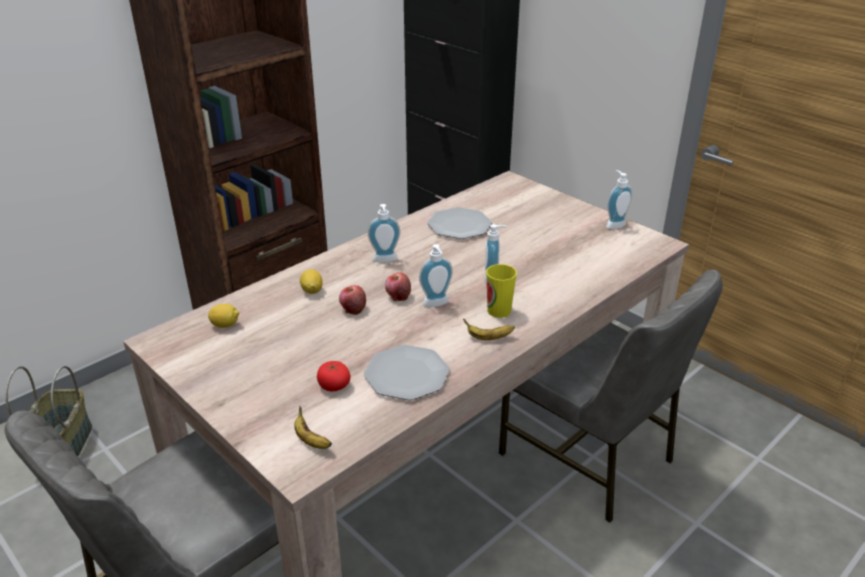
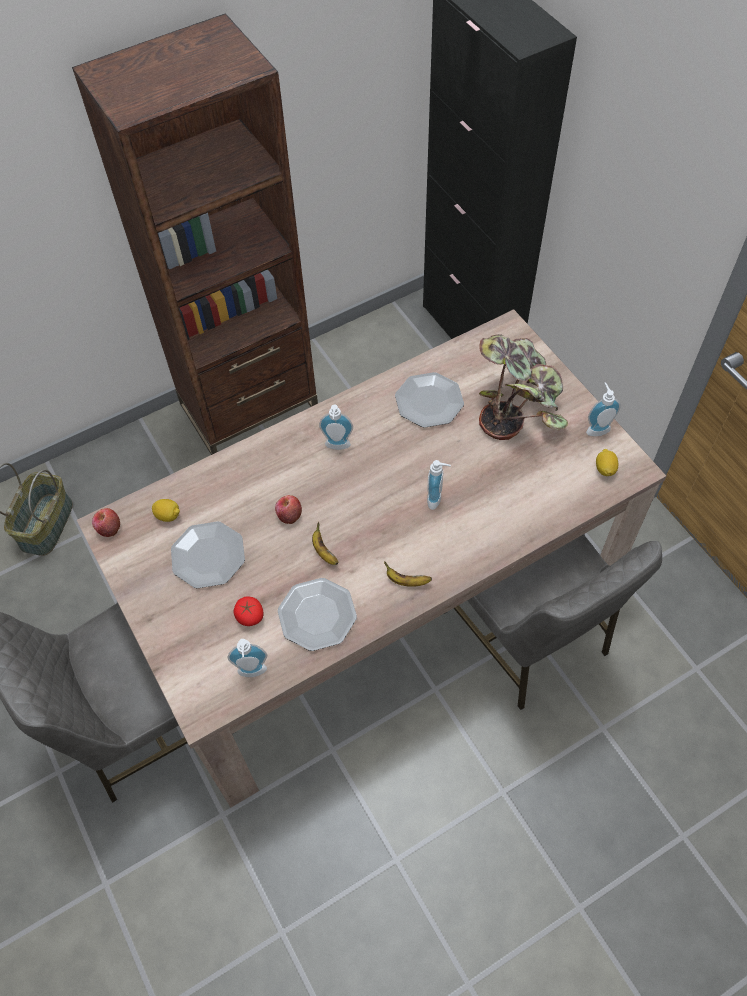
camera: 15 degrees right, 25 degrees up
banana [294,406,332,449] -> banana moved to [312,522,338,565]
lemon [300,269,323,294] -> lemon moved to [596,449,618,476]
apple [385,272,411,301] -> apple moved to [92,508,120,537]
soap dispenser [419,244,453,307] -> soap dispenser moved to [228,639,267,677]
cup [486,264,517,318] -> none
none -> plate [171,521,245,589]
none -> potted plant [479,334,568,440]

